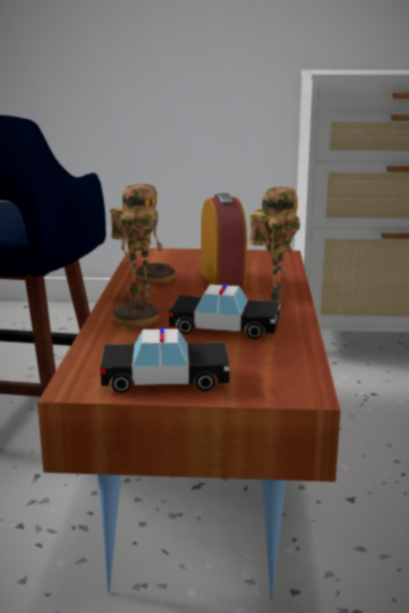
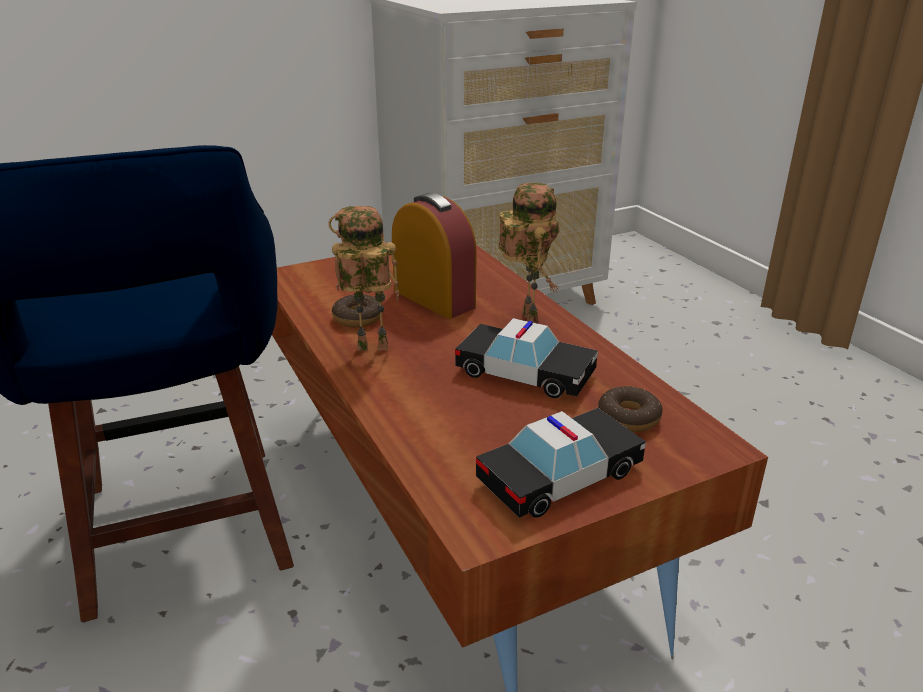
camera: 30 degrees left, 10 degrees up
toy robot [110,184,163,301] -> toy robot turned 105 degrees counterclockwise [328,206,399,351]
donut [113,301,159,328] -> donut moved to [598,386,663,432]
toy car [168,284,280,339] -> toy car turned 45 degrees clockwise [455,318,598,398]

